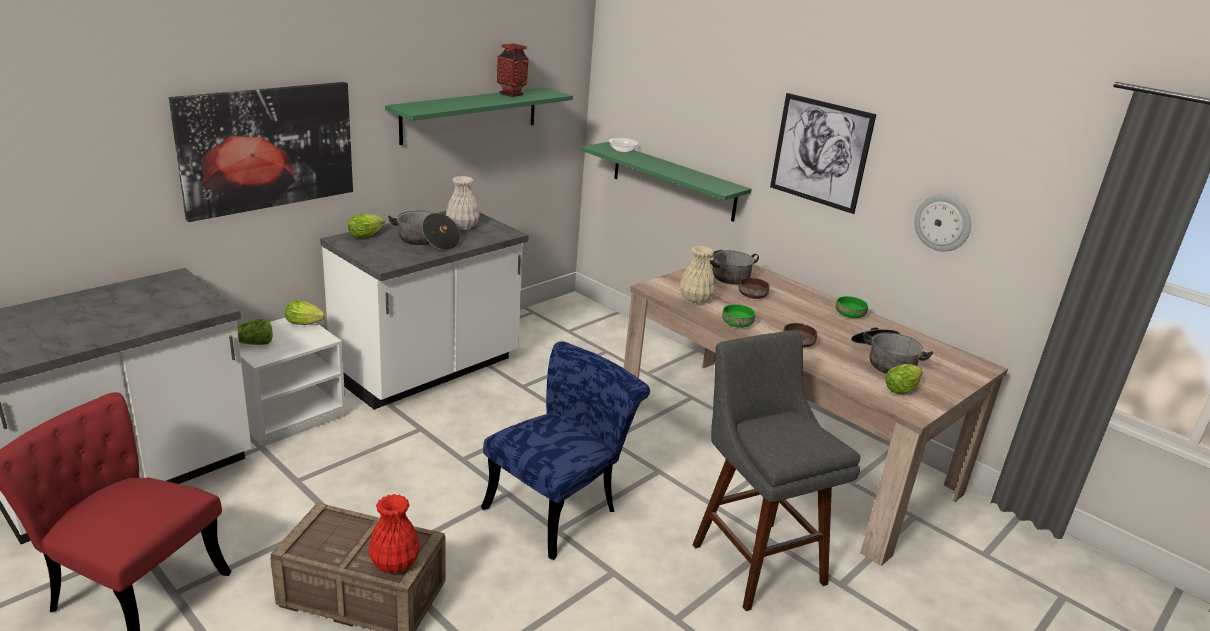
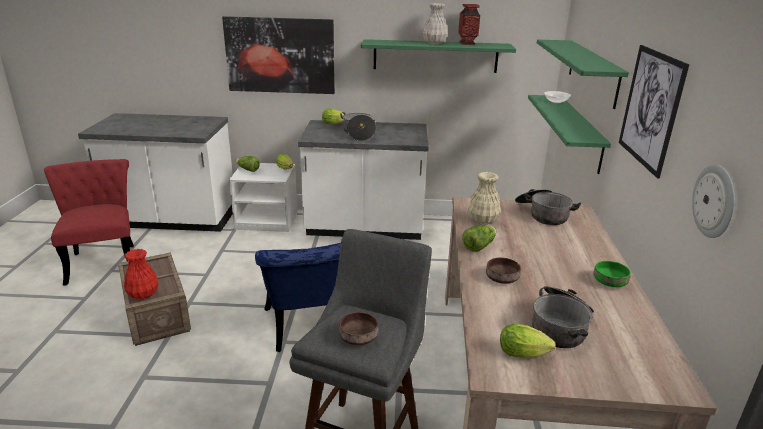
camera: 50 degrees right, 0 degrees up
white vase [446,176,480,230] -> white vase moved to [423,3,448,44]
blue chair [481,341,650,560] -> blue chair turned 75 degrees clockwise [255,243,341,352]
green bowl [722,304,755,328] -> lettuce [462,225,496,252]
brown bowl [739,278,769,299] -> brown bowl moved to [339,312,379,345]
none -> green shelf [537,40,629,109]

